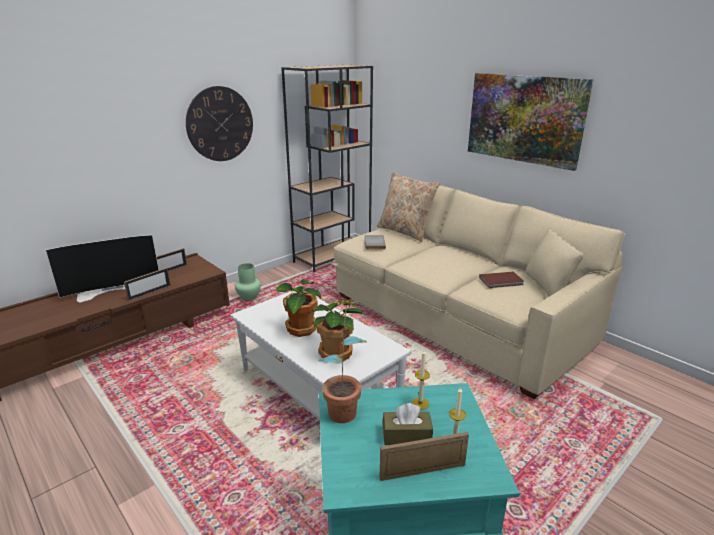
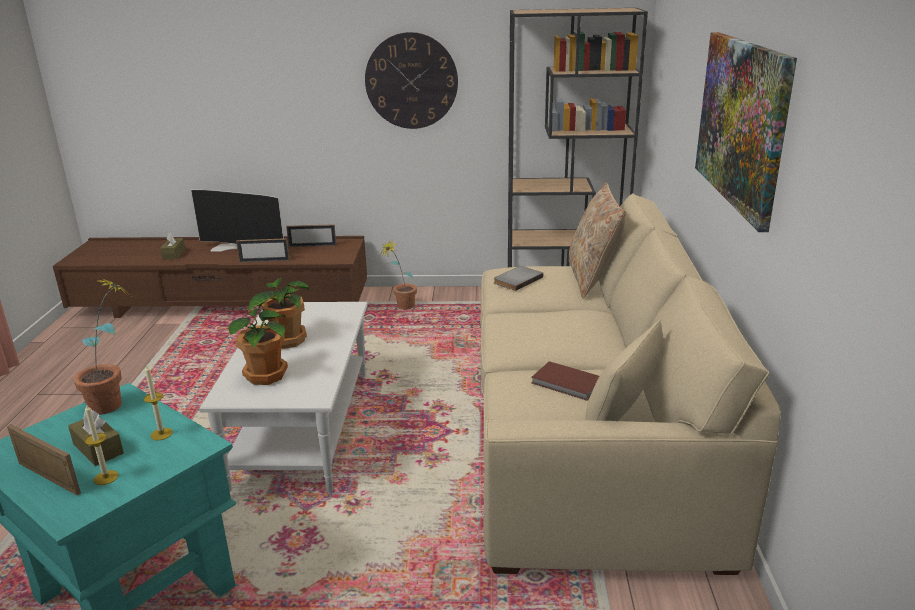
camera: 45 degrees right, 0 degrees up
green vase [235,263,261,300] -> potted plant [380,240,417,309]
none -> brown tissue box [160,232,185,259]

